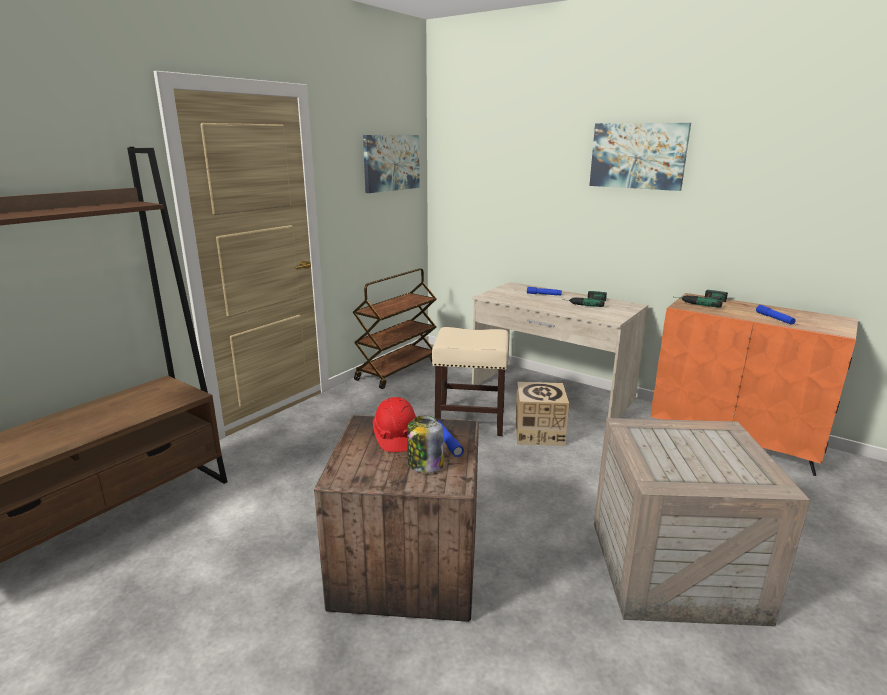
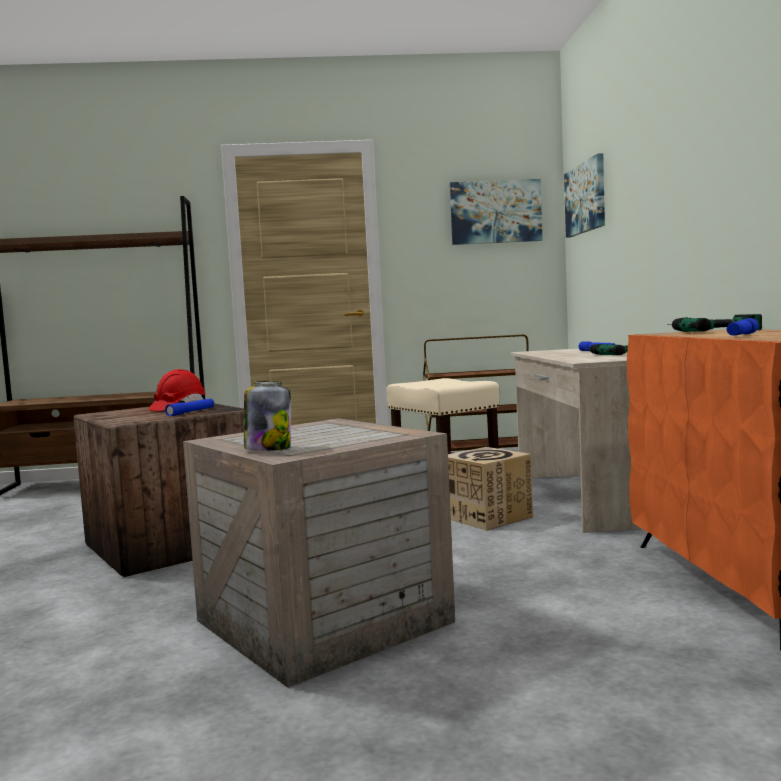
camera: 50 degrees right, 15 degrees down
jar [407,416,443,473] -> jar moved to [244,381,291,451]
picture [589,123,691,191] -> picture moved to [564,153,605,238]

